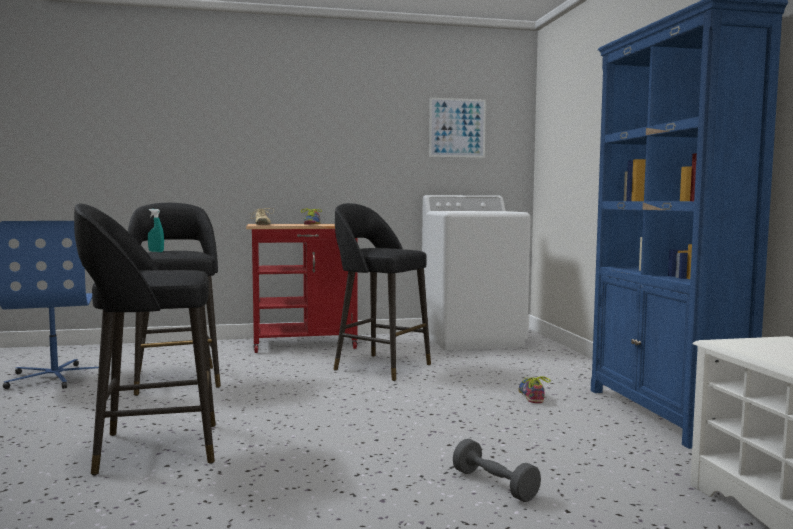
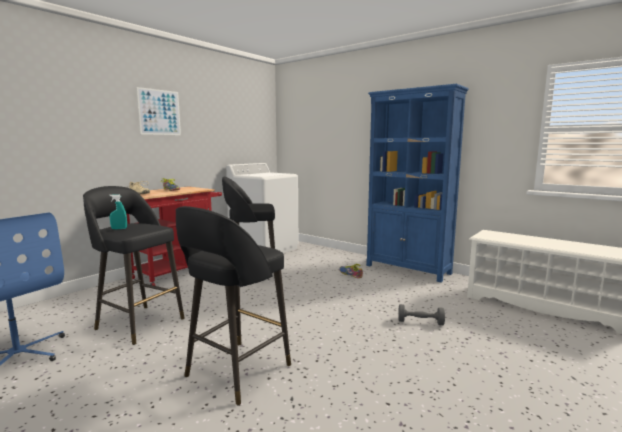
camera: 40 degrees left, 5 degrees up
picture [429,97,486,158] -> picture moved to [136,87,181,135]

